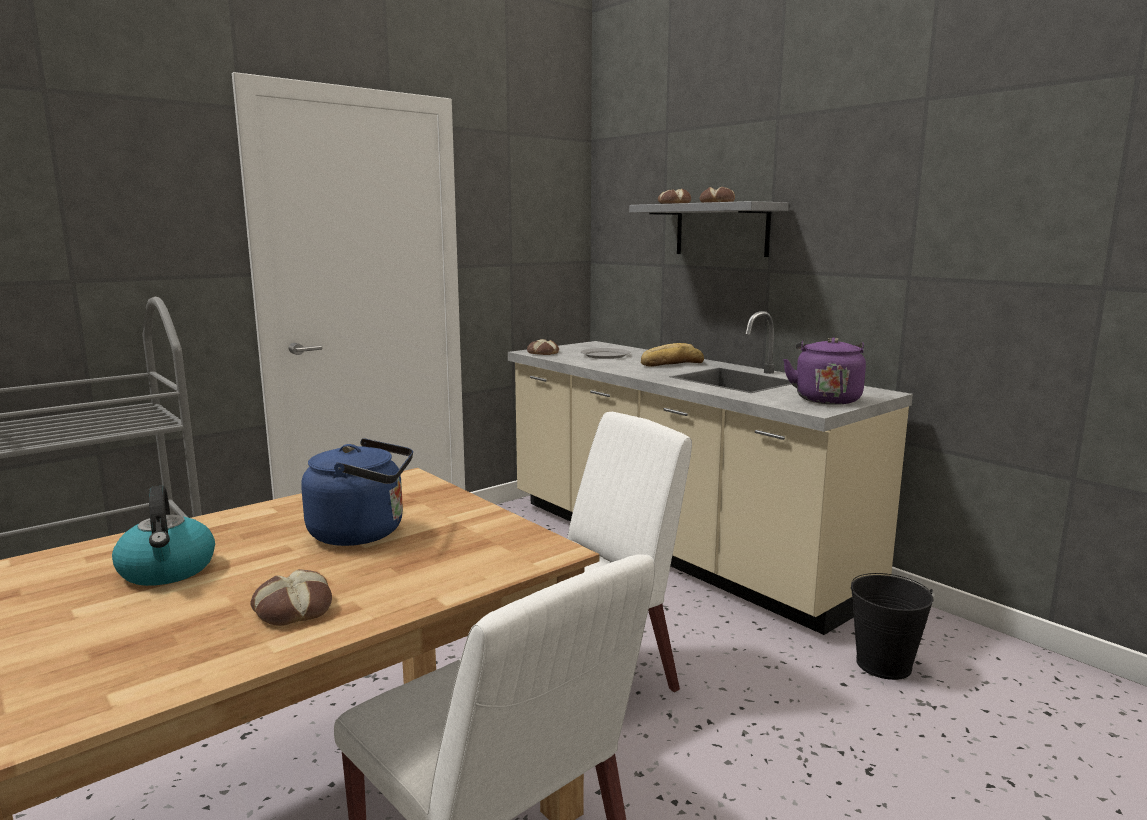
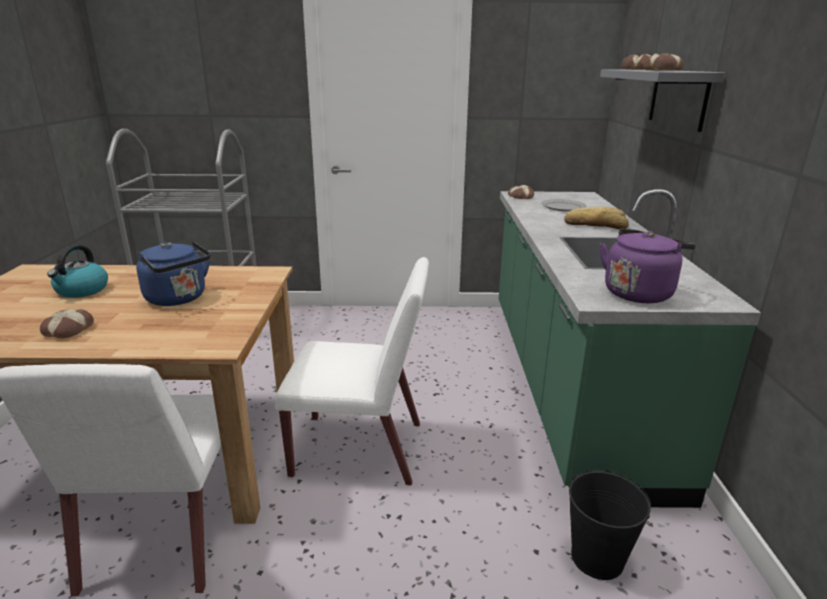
camera: 40 degrees right, 10 degrees up
beige counter [508,311,913,635] -> green counter [499,189,761,508]

